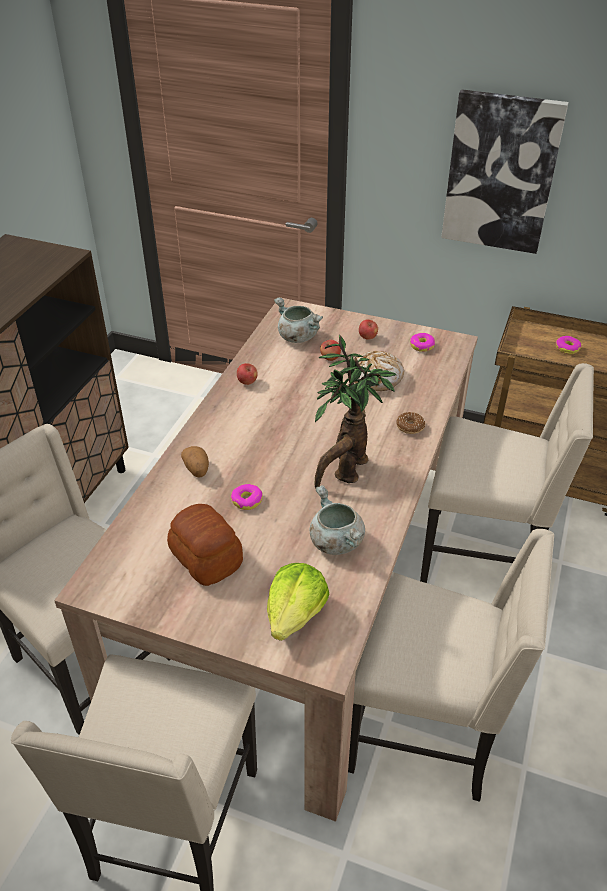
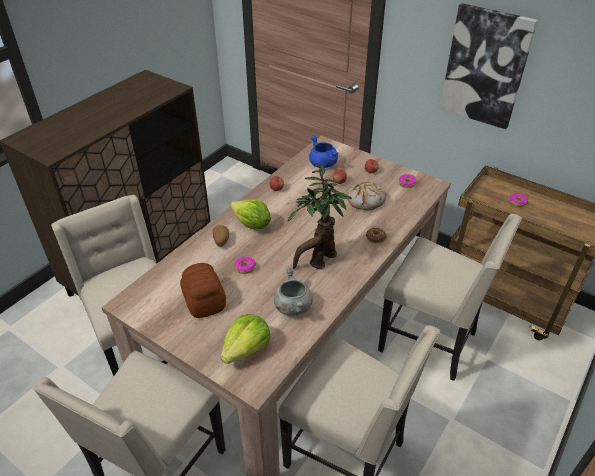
camera: 15 degrees right, 0 degrees up
grey cooking pot [274,298,323,343] -> blue cooking pot [309,135,339,168]
none -> lettuce [230,199,271,230]

